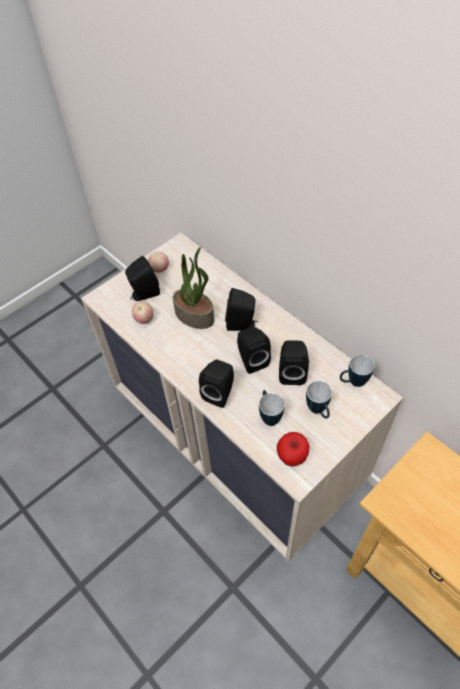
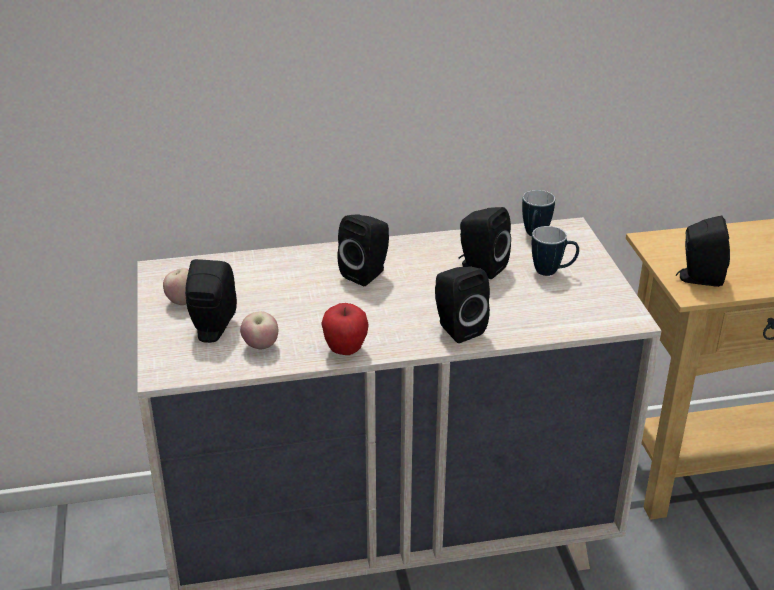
camera: 60 degrees left, 20 degrees down
potted plant [173,247,214,329] -> none
black speaker [237,327,271,374] -> black speaker moved to [676,215,730,287]
mug [259,390,285,426] -> none
apple [277,432,309,466] -> apple moved to [321,303,369,355]

